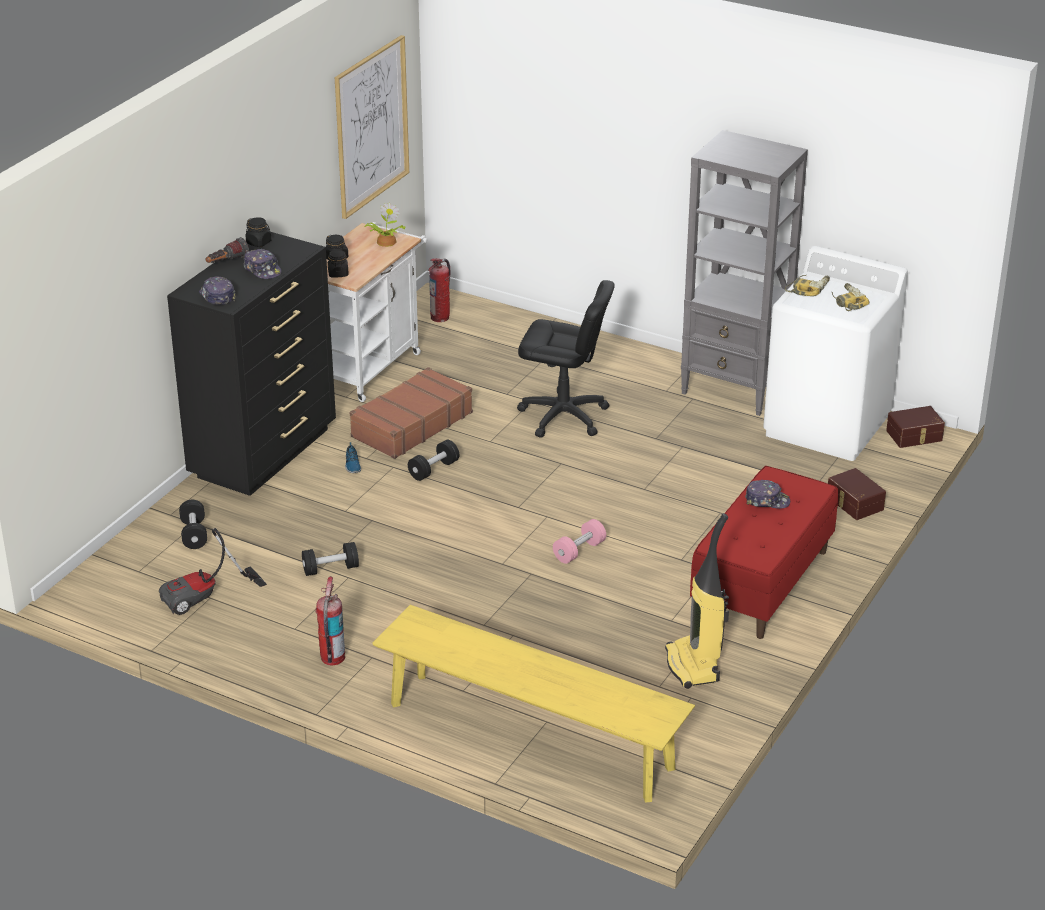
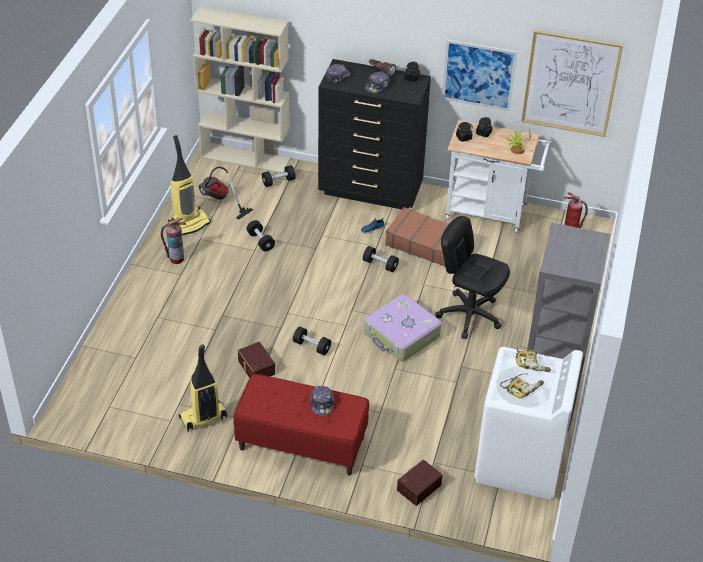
camera: 75 degrees right, 10 degrees up
yellow bench [373,605,695,803] -> none
black office chair [517,280,615,438] -> black office chair turned 120 degrees clockwise [435,216,510,339]
pink dumbbell [553,519,606,564] -> black dumbbell [293,327,331,355]
brown storage box [886,406,945,448] -> brown storage box moved to [238,342,275,378]
none -> vacuum cleaner [168,135,211,235]
none -> beige bookcase [190,7,290,173]
none -> suitcase [364,294,441,361]
none -> picture [442,40,518,111]

